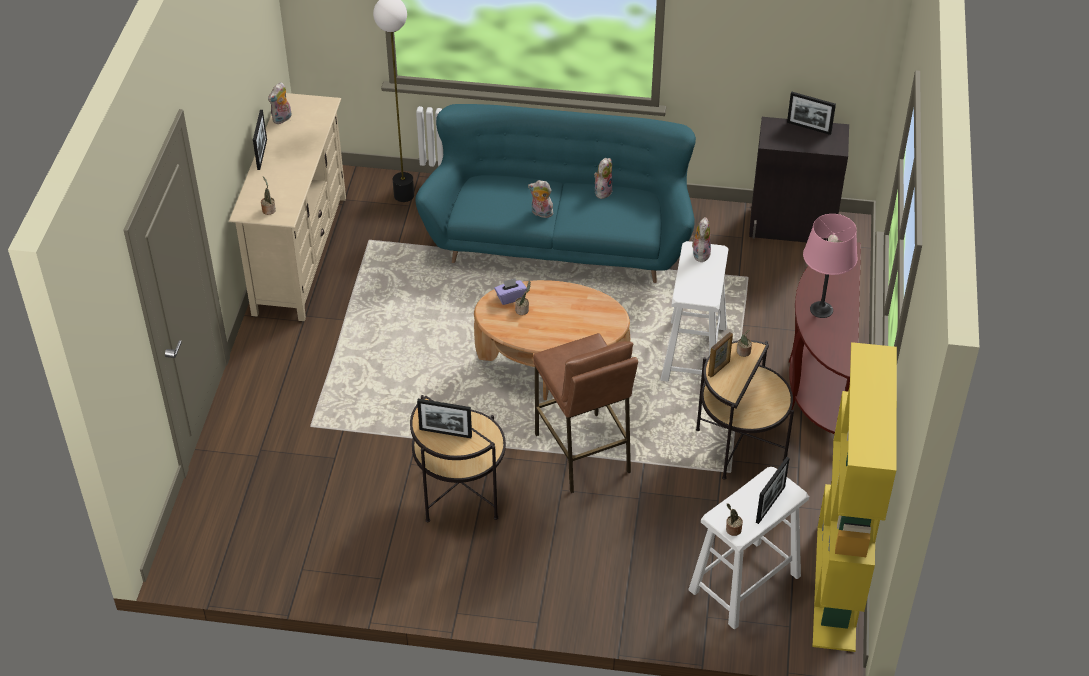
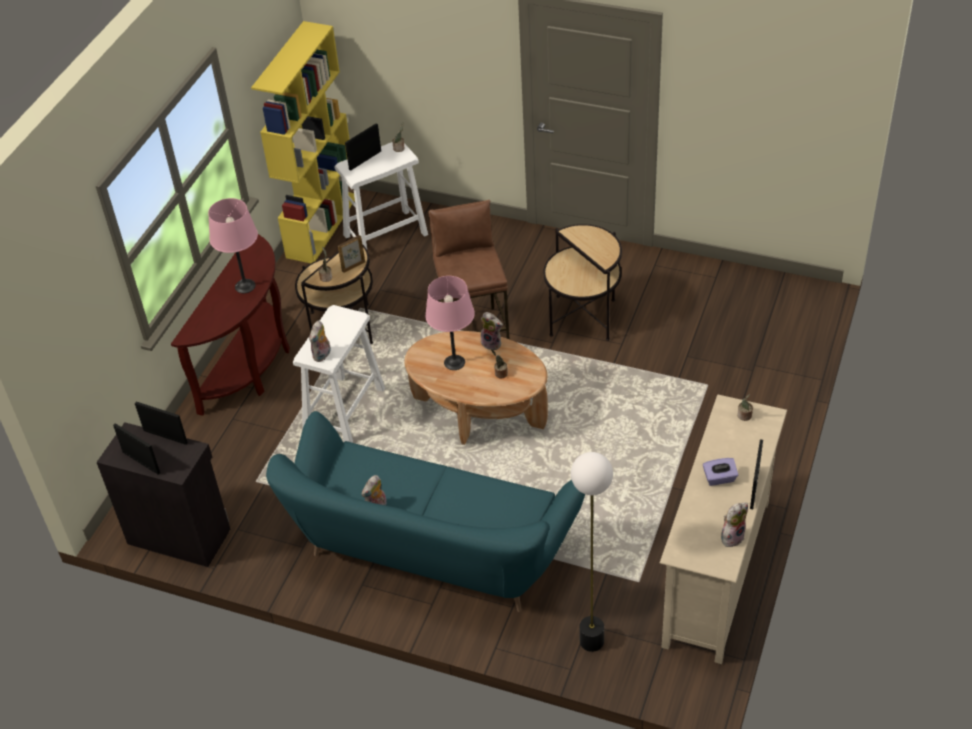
camera: 165 degrees left, 0 degrees up
picture frame [417,399,472,438] -> picture frame moved to [135,402,188,445]
purple tissue box [495,278,527,305] -> purple tissue box moved to [703,458,738,486]
plush toy [528,180,556,218] -> plush toy moved to [481,312,503,350]
none -> pink table lamp [425,276,475,370]

